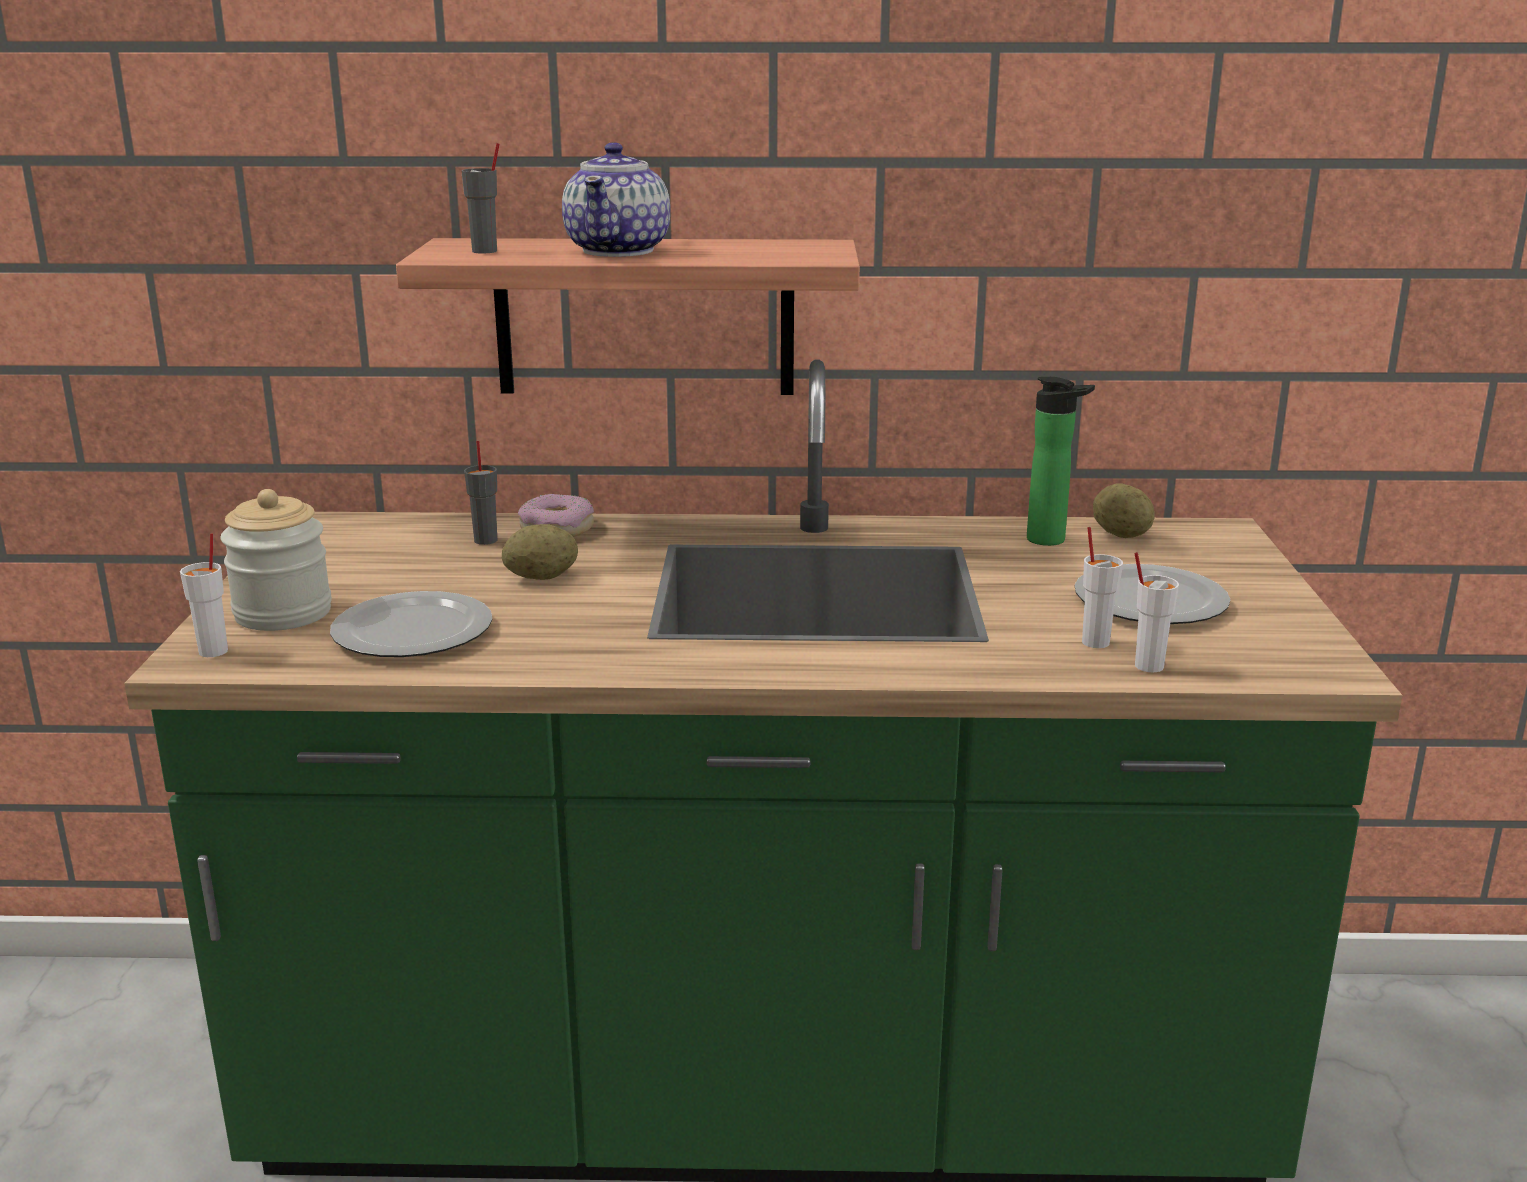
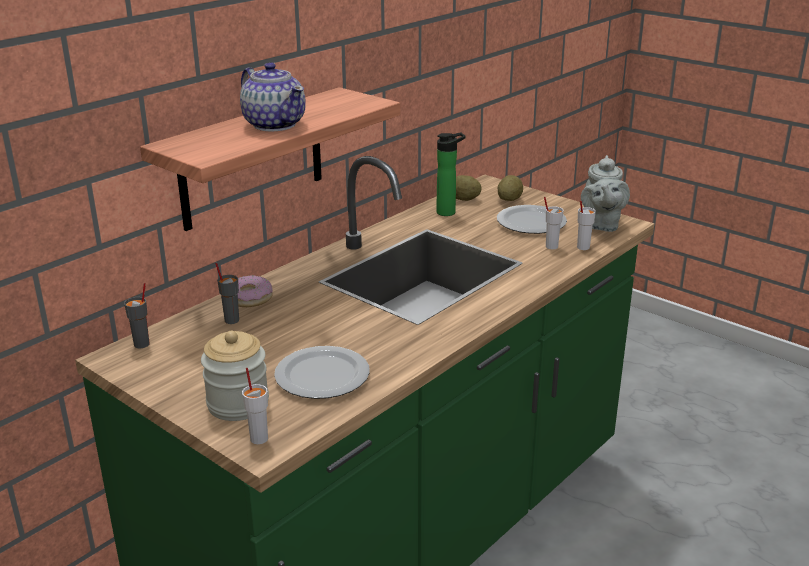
camera: 50 degrees left, 5 degrees up
grey cup [461,143,499,253] -> grey cup moved to [124,283,150,348]
potato [502,524,578,580] -> potato moved to [498,175,523,201]
none -> grey teapot [581,155,630,232]

